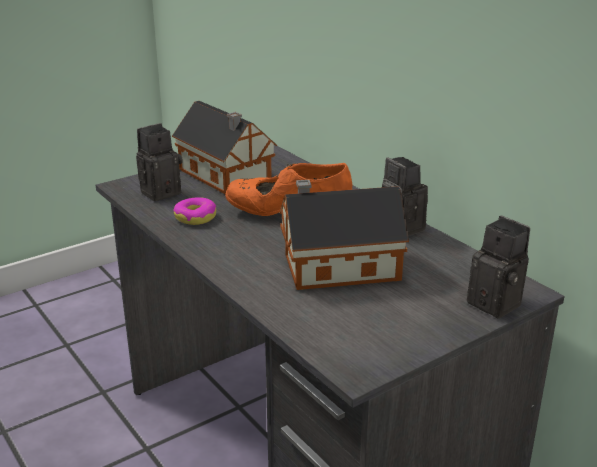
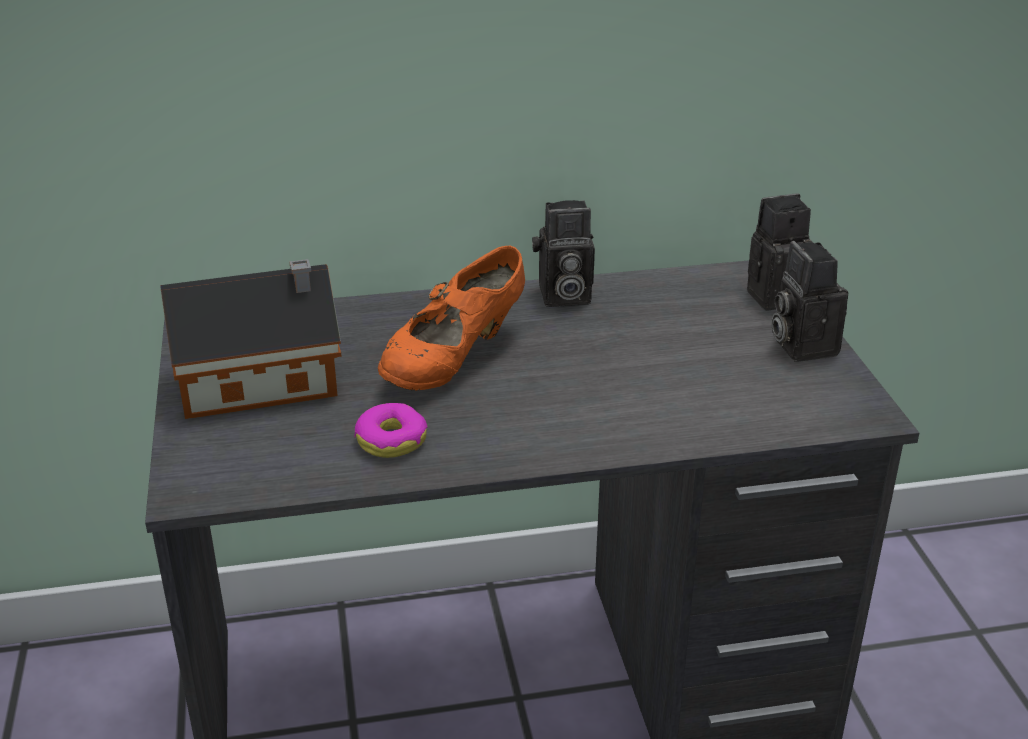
camera: 65 degrees left, 5 degrees up
camera [136,123,183,201] -> camera moved to [771,241,848,362]
toy house [280,180,409,290] -> none

